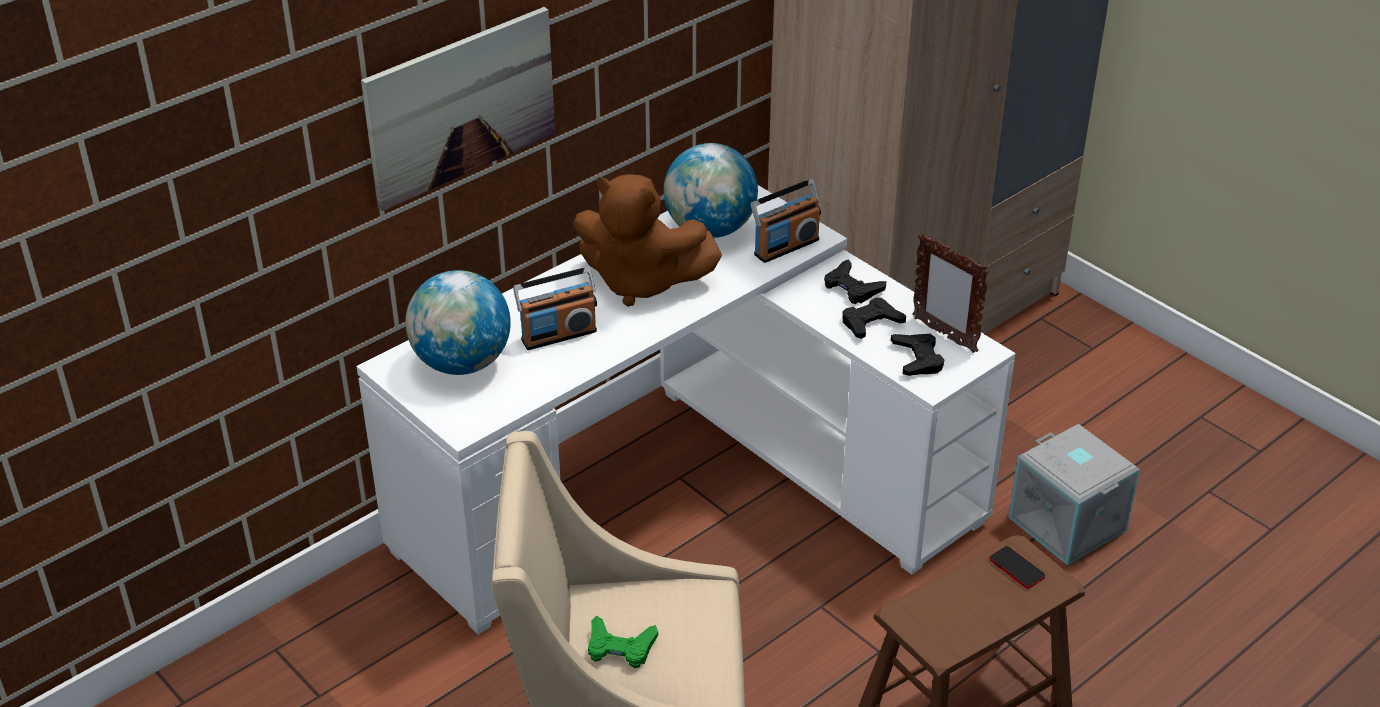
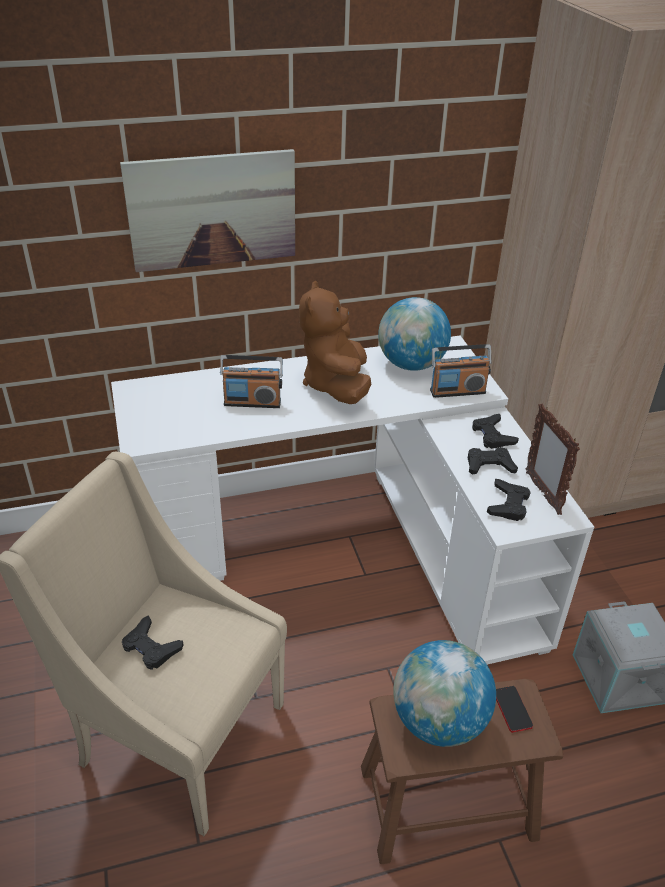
camera: 25 degrees right, 0 degrees up
globe [406,270,511,375] -> globe moved to [393,640,496,747]
brown plush toy [573,174,722,307] -> brown plush toy turned 45 degrees clockwise [299,281,371,404]
green game controller [588,616,658,668] -> black game controller [122,616,183,670]

